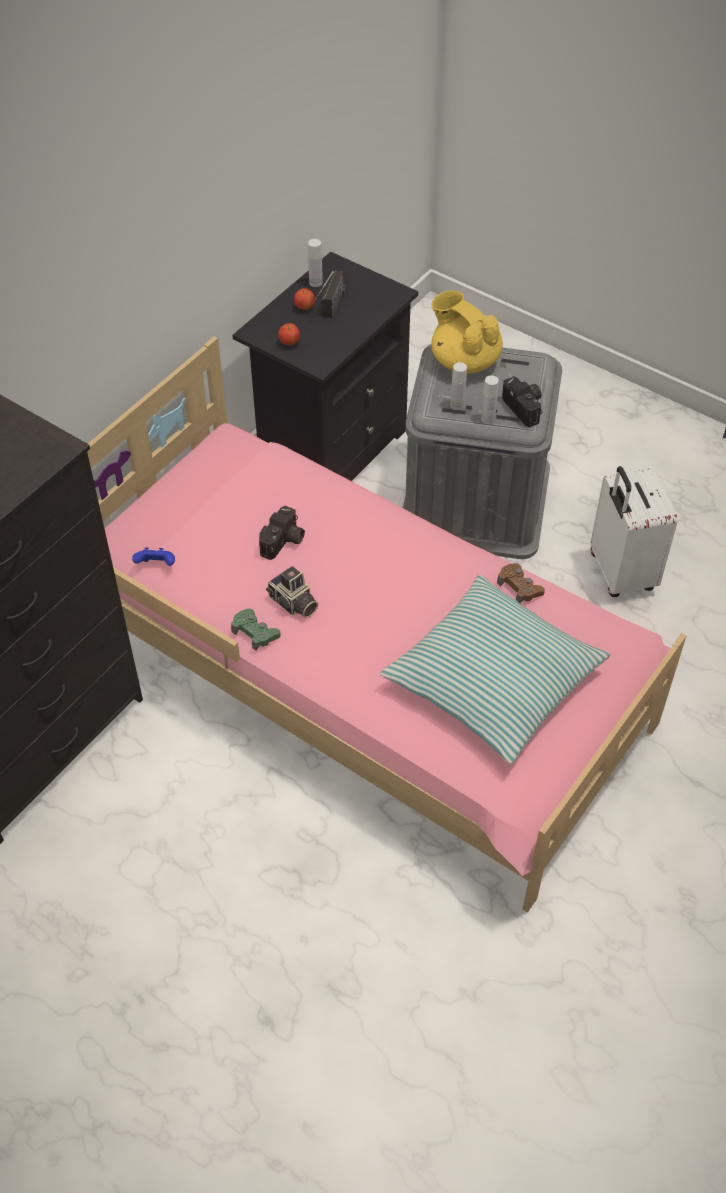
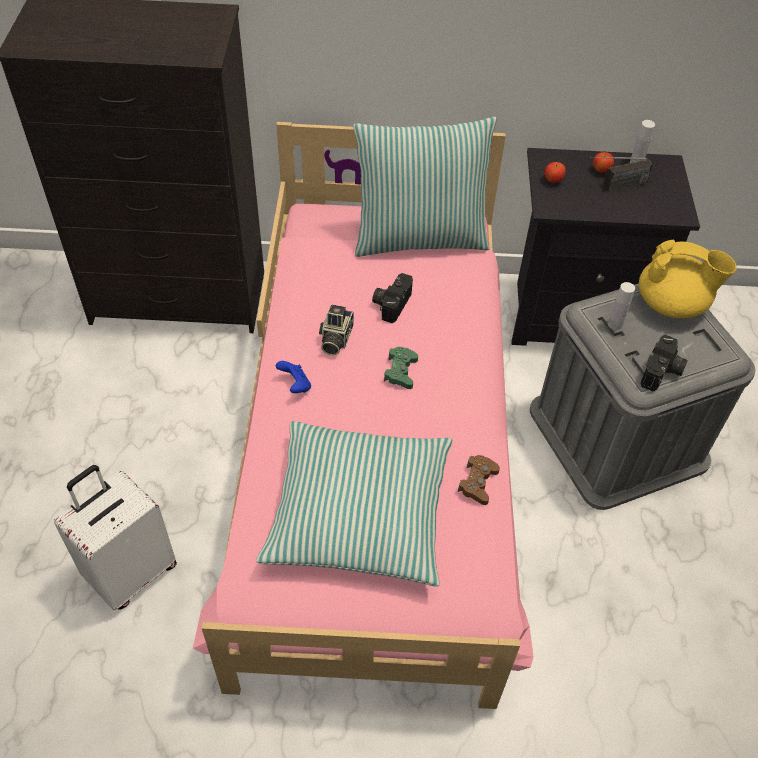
camera: 55 degrees right, 0 degrees up
blue game controller [132,547,175,566] -> blue game controller moved to [276,361,311,393]
green game controller [231,608,281,651] -> green game controller moved to [384,347,418,389]
camera [259,506,305,560] -> camera turned 120 degrees clockwise [372,273,413,323]
yellow teapot [431,291,503,374] -> yellow teapot turned 90 degrees clockwise [639,240,737,318]
white bottle [481,375,499,423] -> none
white suitcase [590,466,678,597] -> white suitcase moved to [54,465,177,610]
none -> pillow [353,117,497,257]

